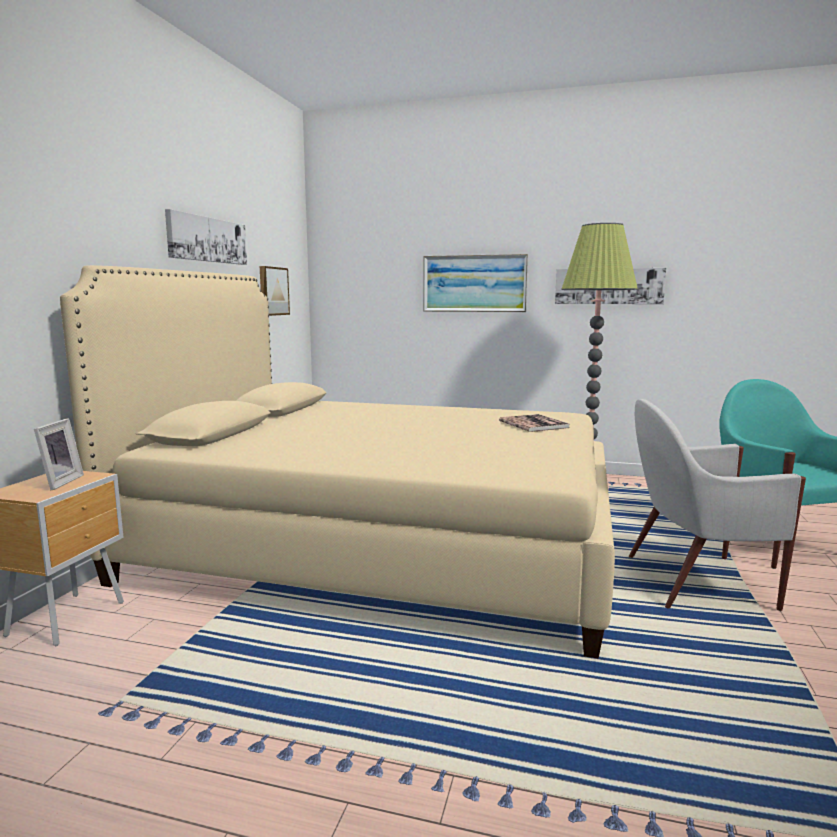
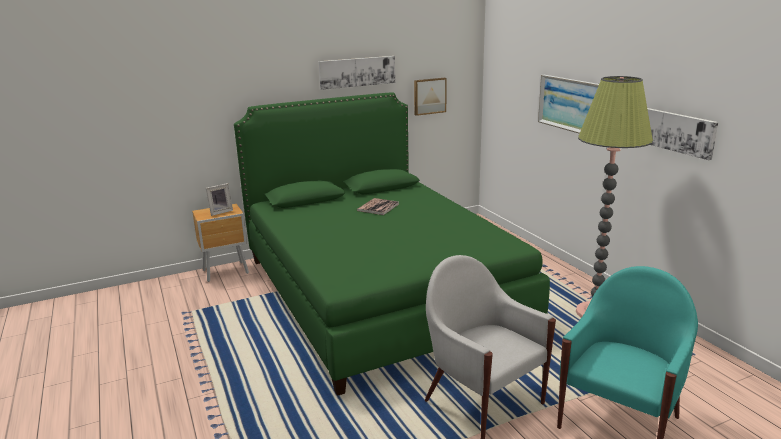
camera: 50 degrees right, 10 degrees up
beige bed [60,265,615,658] -> green bed [234,93,550,396]
book [499,414,569,432] -> book moved to [357,198,399,215]

